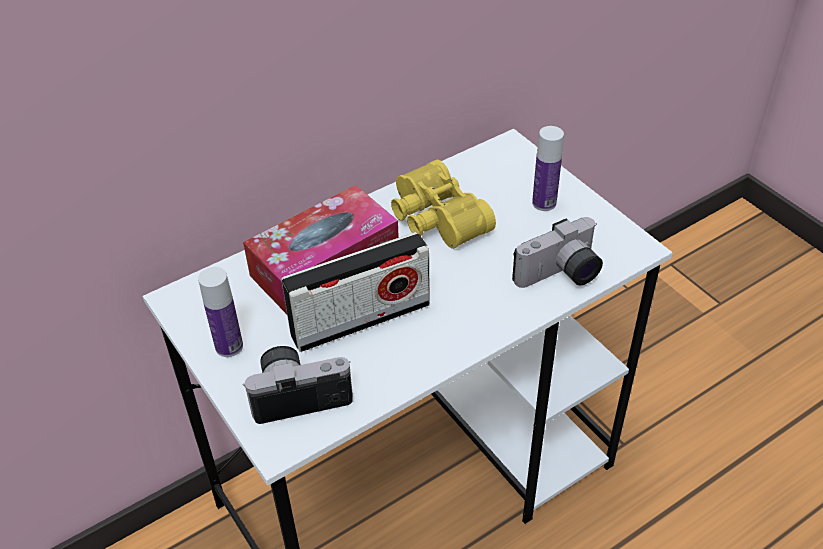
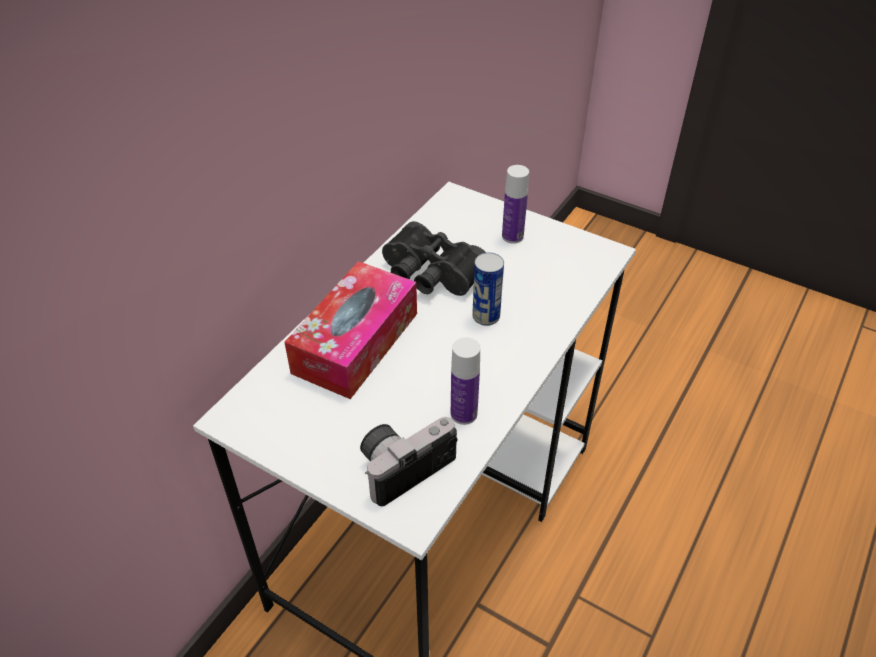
camera: 25 degrees left, 0 degrees up
bottle [198,267,243,357] -> bottle moved to [451,338,480,425]
radio [281,232,430,352] -> none
yellow binoculars [391,160,496,249] -> black binoculars [382,221,486,296]
camera [512,217,603,288] -> none
none -> can [472,252,504,326]

